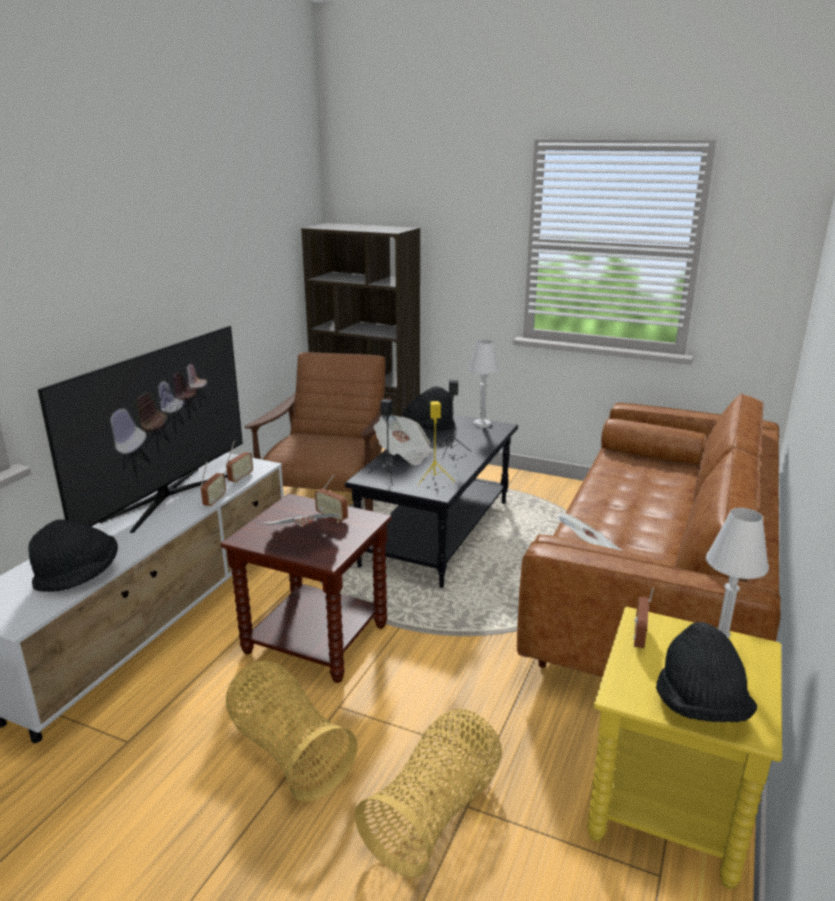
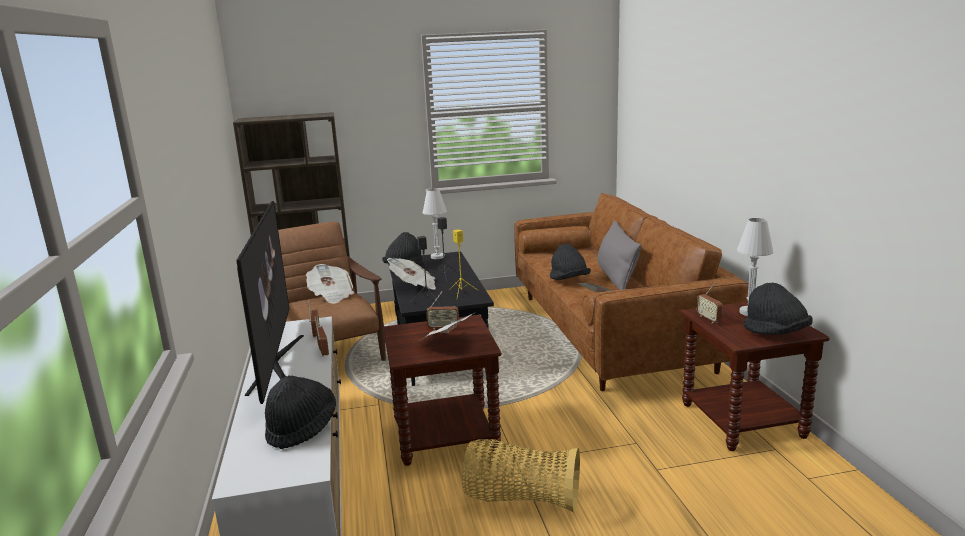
camera: 35 degrees left, 5 degrees down
basket [355,709,502,878] -> none
yellow side table [587,607,782,889] -> brown side table [681,302,829,451]
none -> newspaper [306,264,354,304]
none -> black hat [550,244,591,280]
none -> grey pillow [598,221,642,290]

